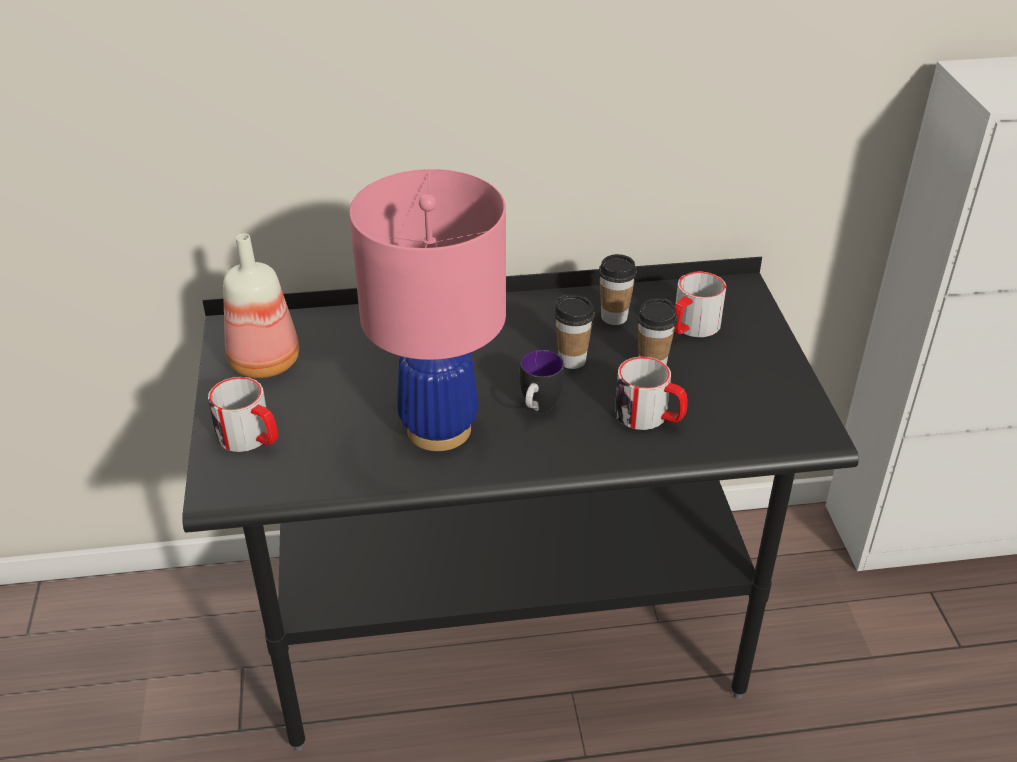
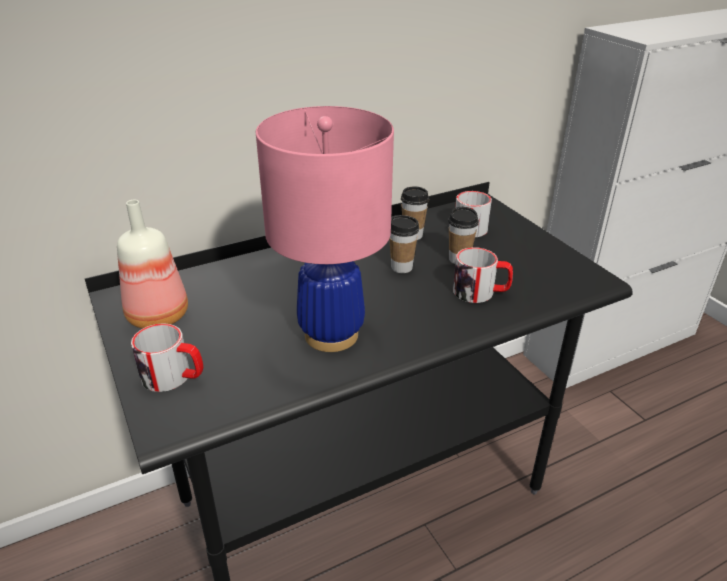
camera: 20 degrees left, 5 degrees down
mug [520,350,564,412] -> none

